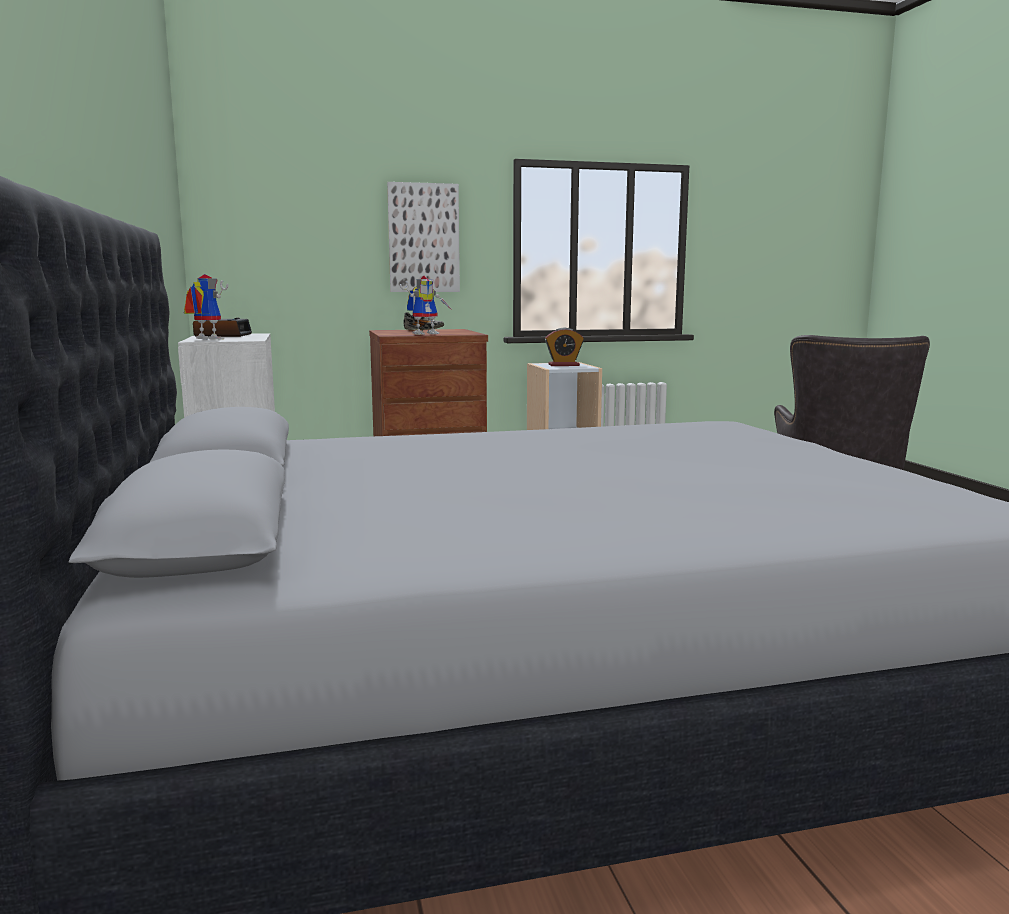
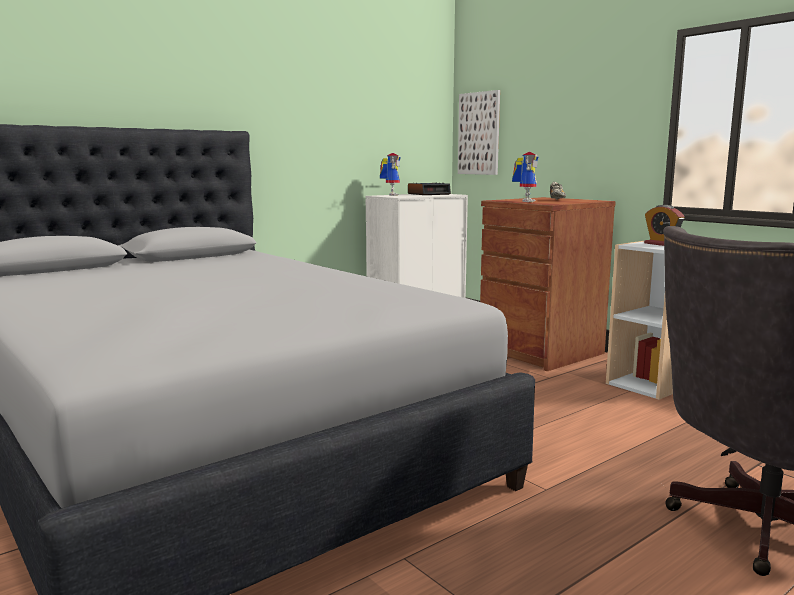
camera: 65 degrees right, 0 degrees up
picture [387,182,460,292] -> picture moved to [458,90,500,175]
toy robot [400,276,453,335] -> toy robot turned 105 degrees counterclockwise [512,152,539,202]

